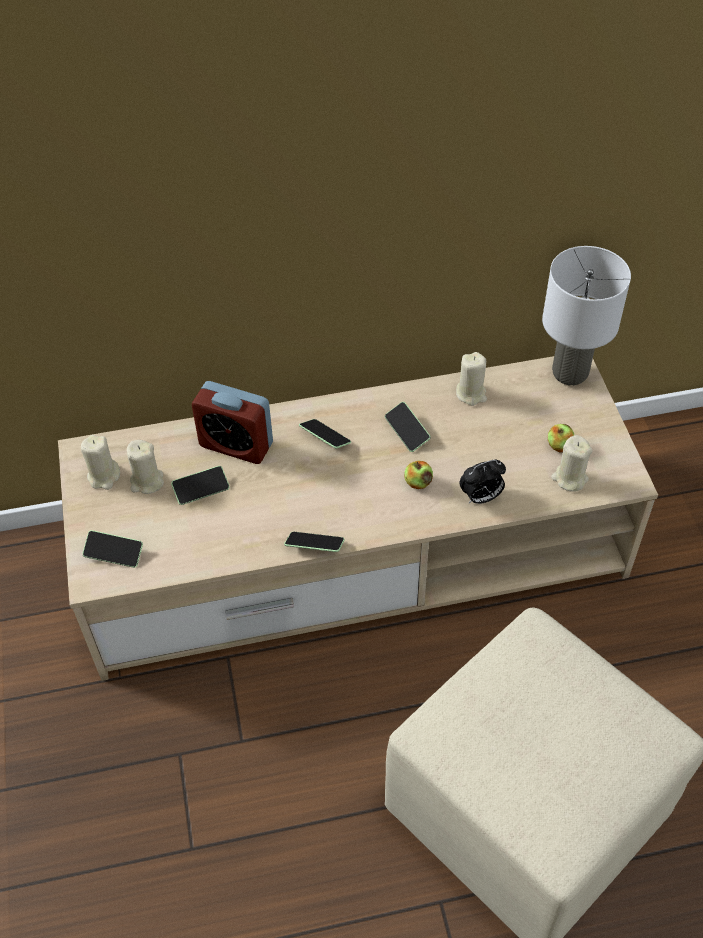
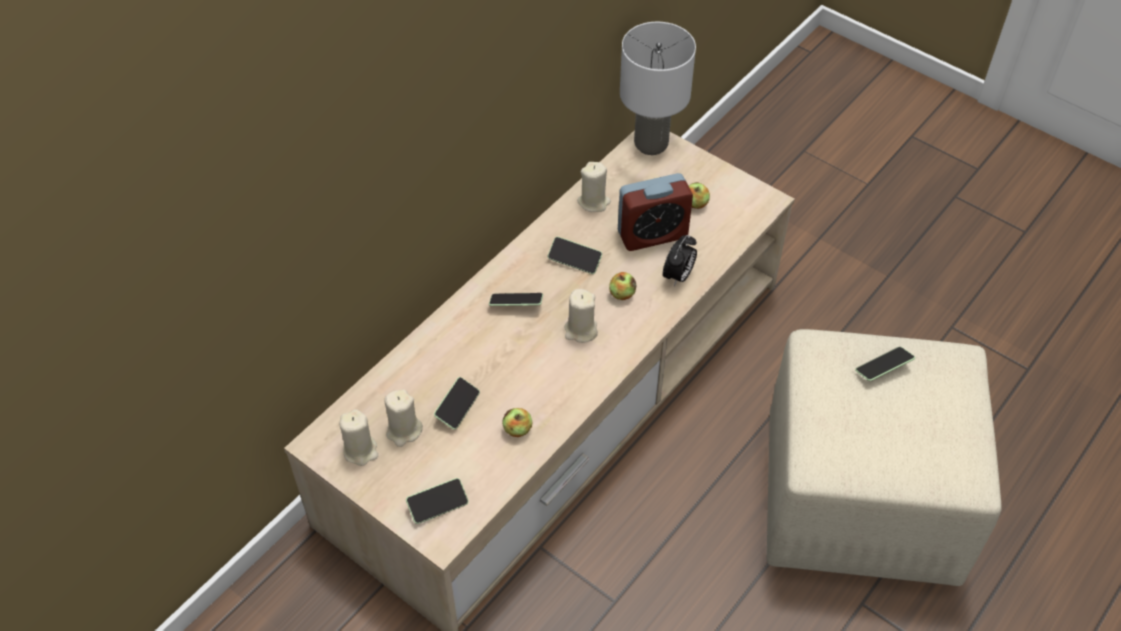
camera: 40 degrees left, 0 degrees up
alarm clock [192,381,273,464] -> alarm clock moved to [618,173,693,251]
phone [284,532,345,552] -> phone moved to [855,347,915,381]
beige candle [551,435,593,492] -> beige candle moved to [564,289,598,343]
none -> apple [502,408,532,437]

